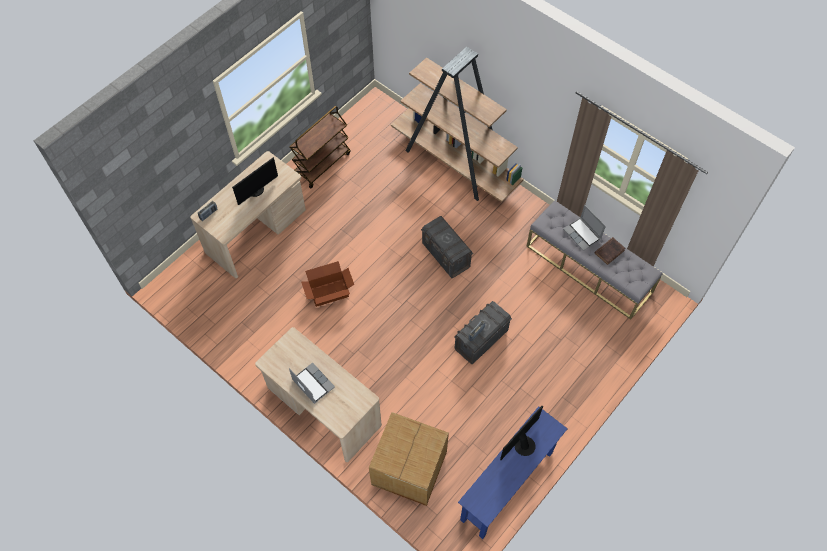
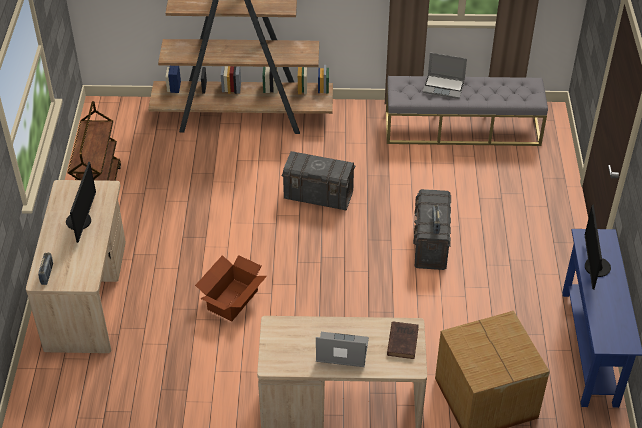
camera: 40 degrees left, 15 degrees down
brown book [595,237,626,265] -> brown book moved to [387,321,419,359]

